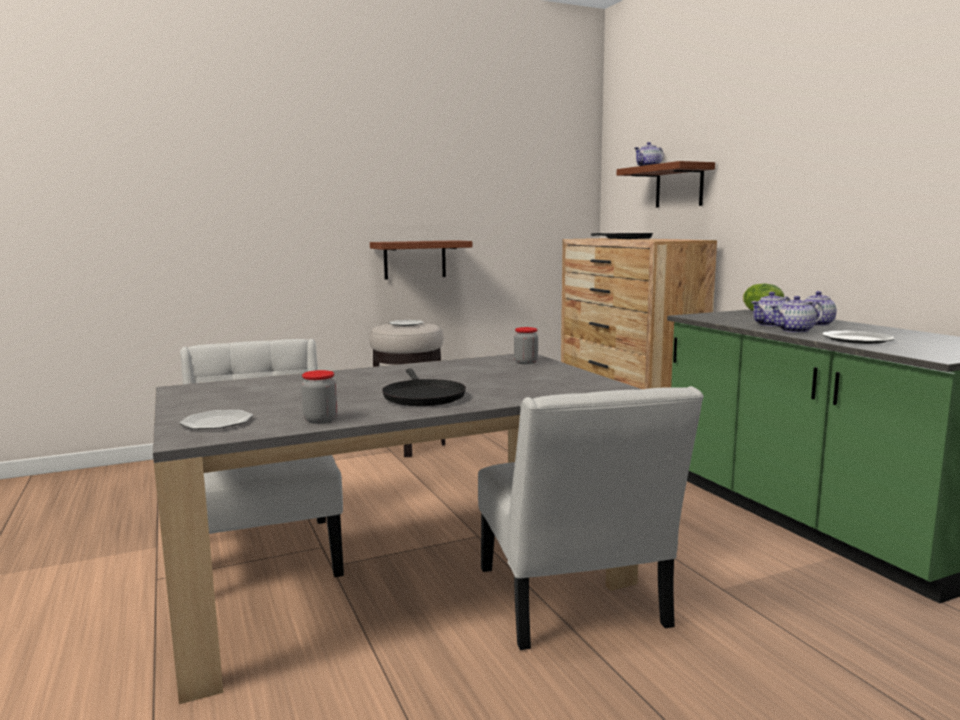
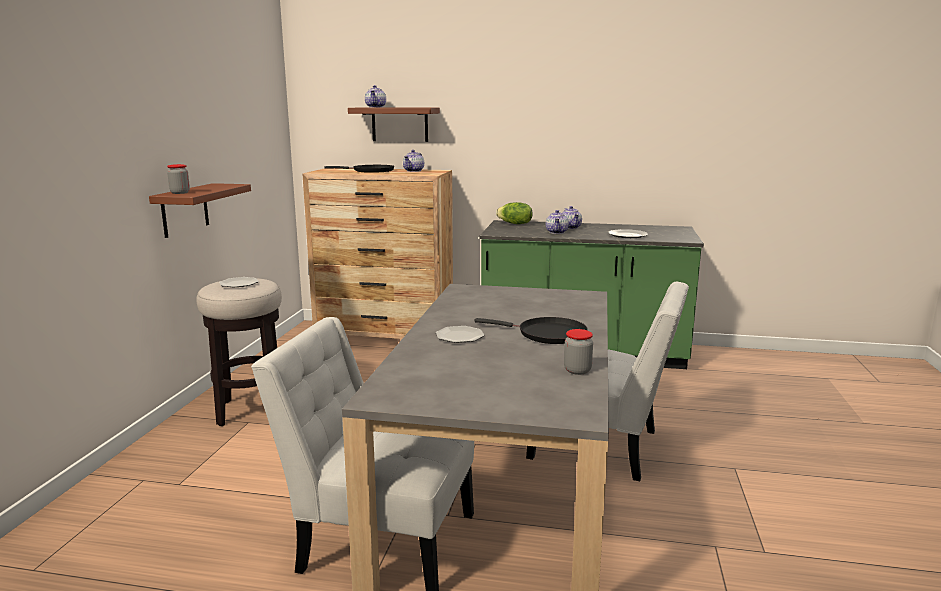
camera: 55 degrees left, 5 degrees up
plate [180,410,253,429] -> plate moved to [436,326,484,343]
jar [514,327,538,364] -> jar moved to [167,164,190,194]
teapot [769,296,823,333] -> teapot moved to [403,150,424,172]

